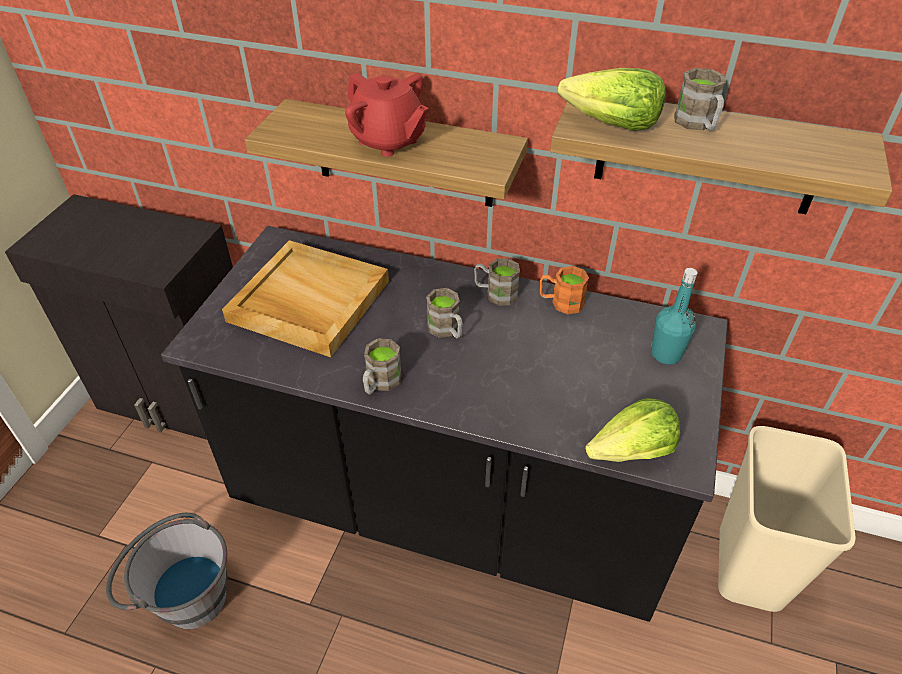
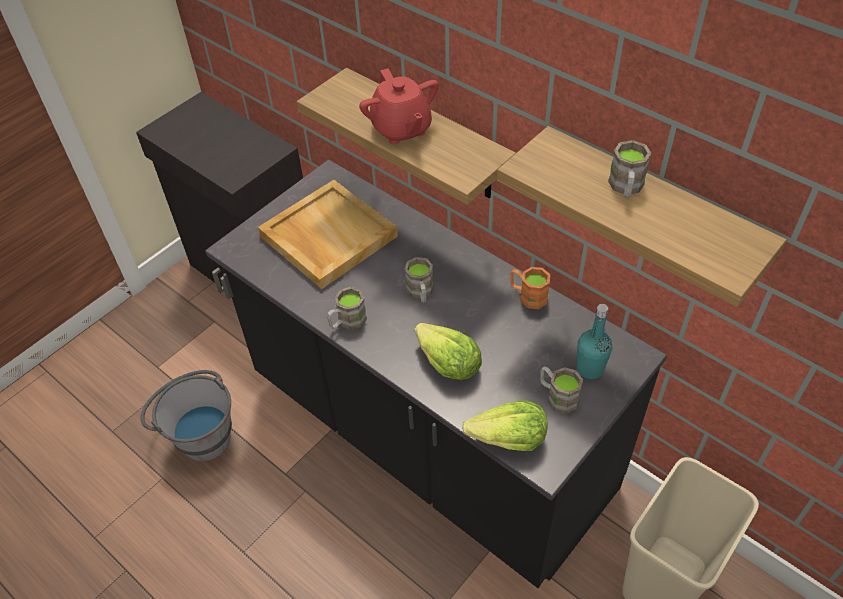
camera: 25 degrees right, 5 degrees up
brown mug [474,258,520,306] -> brown mug moved to [540,366,583,414]
lettuce [558,68,666,131] -> lettuce moved to [415,323,482,380]

